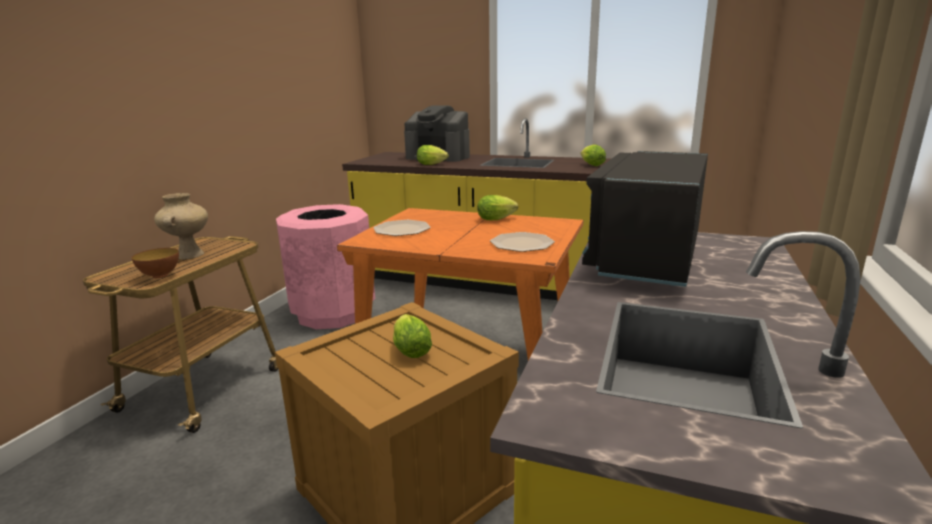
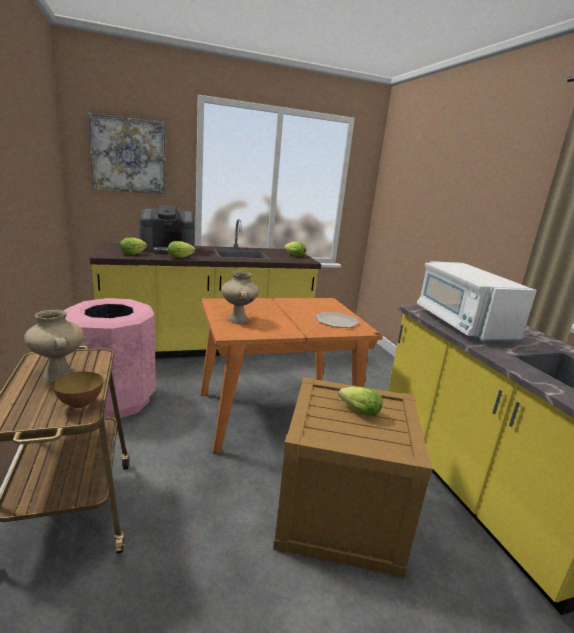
camera: 40 degrees left, 0 degrees up
plate [373,220,431,236] -> beige vase [221,271,259,323]
lettuce [477,195,518,220] -> lettuce moved to [120,237,147,255]
black microwave [582,151,708,287] -> white microwave [417,261,537,341]
none -> picture [88,113,165,194]

